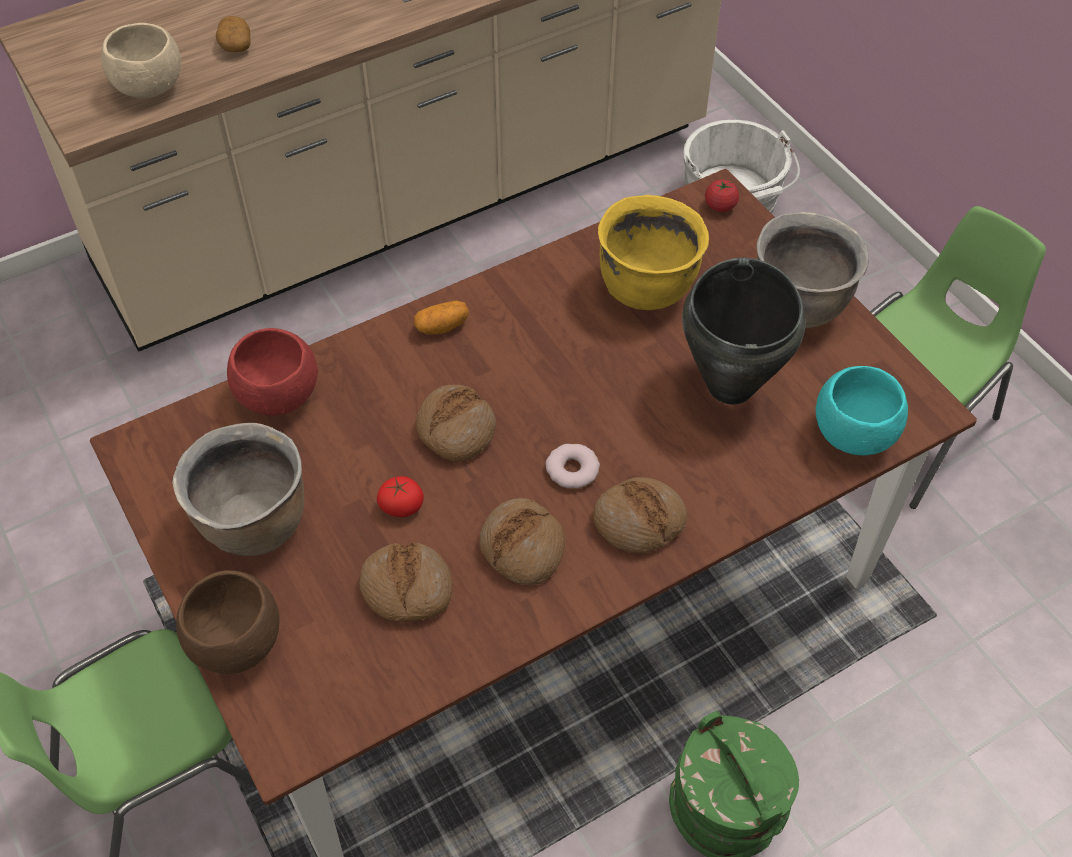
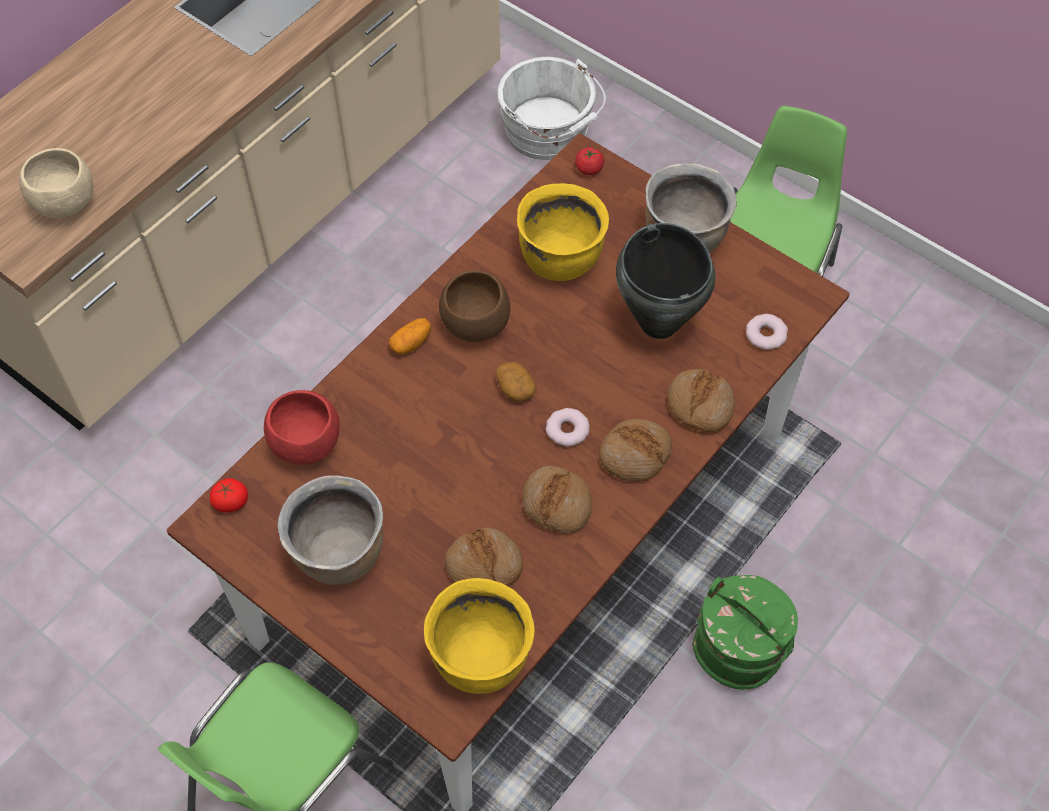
camera: 20 degrees left, 5 degrees up
brown bowl [176,570,280,674] -> brown bowl moved to [439,270,510,342]
potato [216,16,251,52] -> potato moved to [496,362,536,402]
tomato [377,476,424,517] -> tomato moved to [210,478,248,512]
bread [416,385,496,462] -> bread moved to [668,369,735,432]
turquoise bowl [816,366,908,455] -> donut [746,314,788,350]
none -> yellow cooking pot [424,578,535,694]

